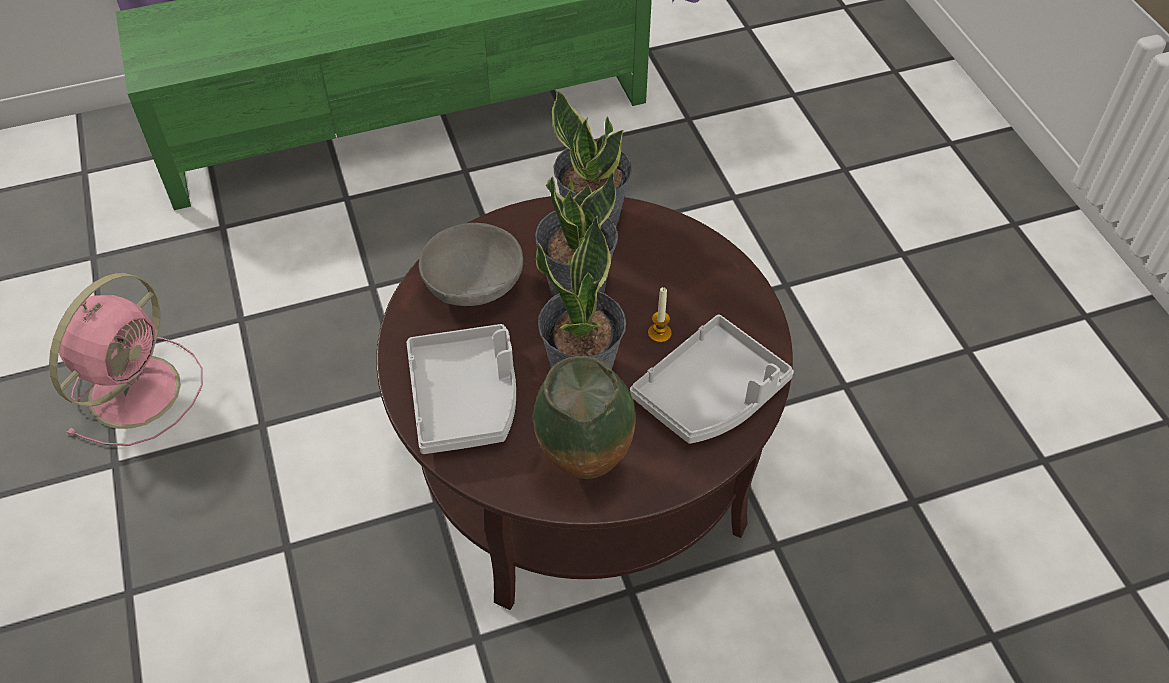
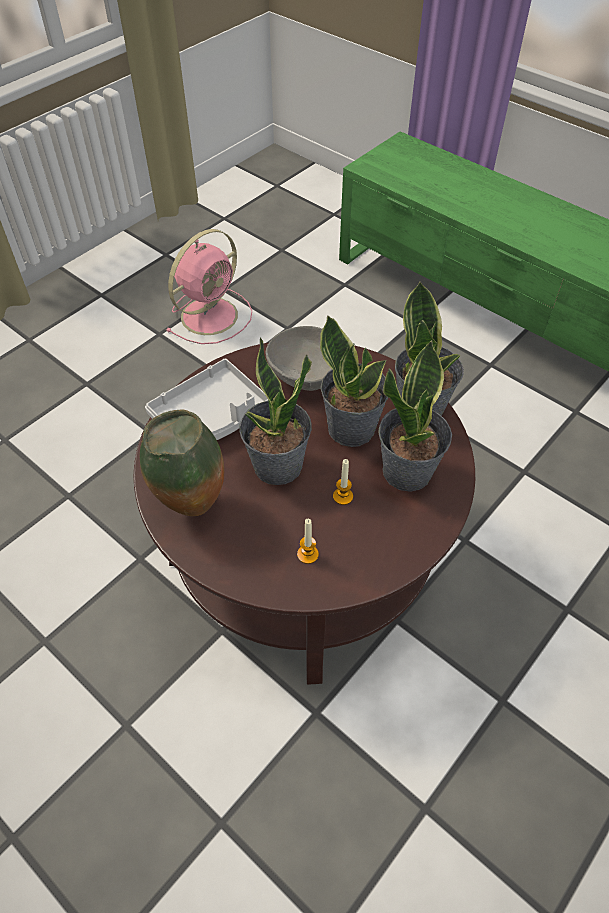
camera: 60 degrees right, 0 degrees up
pink fan [49,273,203,446] -> pink fan turned 45 degrees counterclockwise [165,229,252,344]
grey tray [630,314,794,444] -> candle [297,519,319,564]
none -> potted plant [378,340,452,492]

